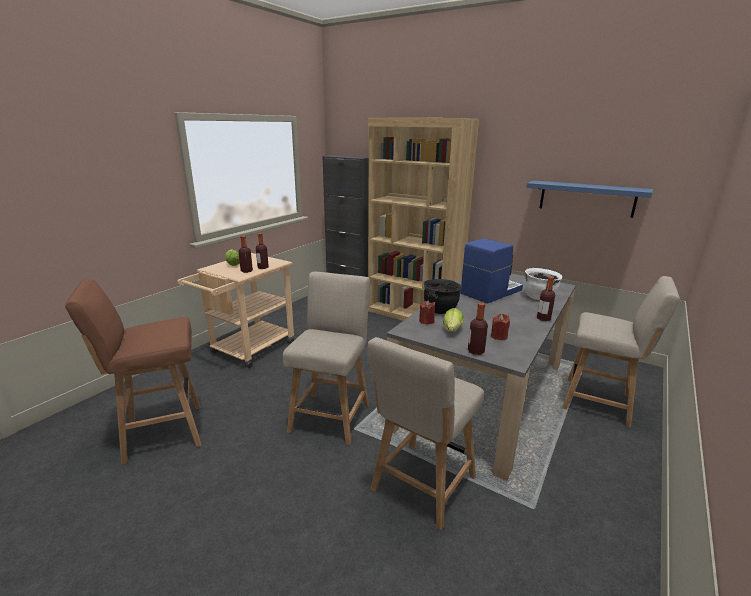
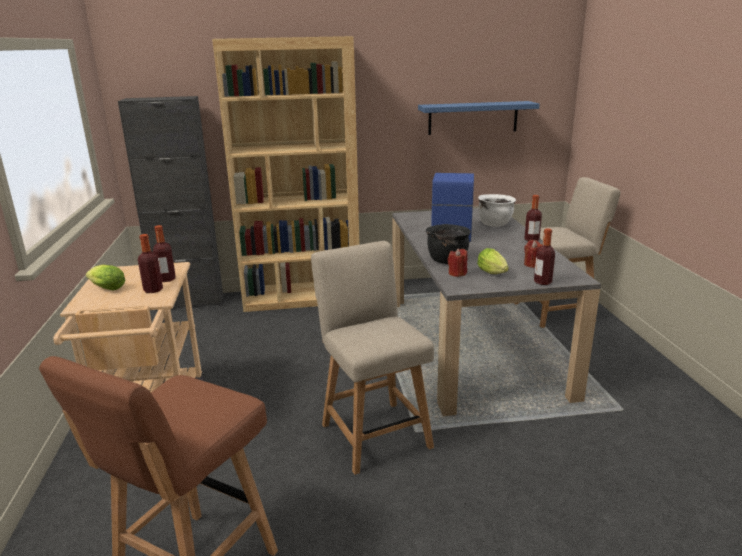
camera: 40 degrees left, 0 degrees up
beige chair [367,337,484,530] -> none

